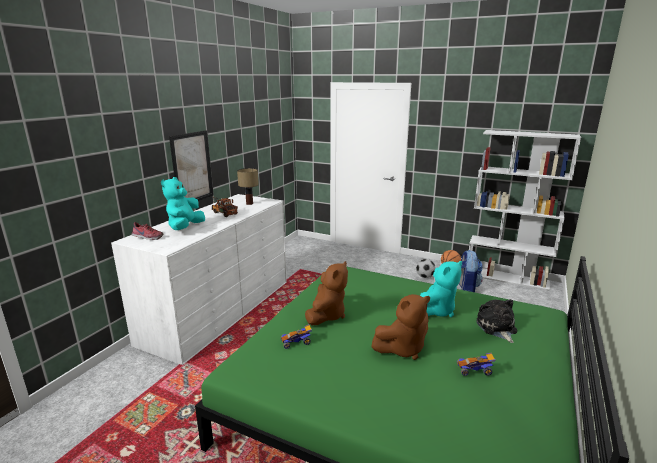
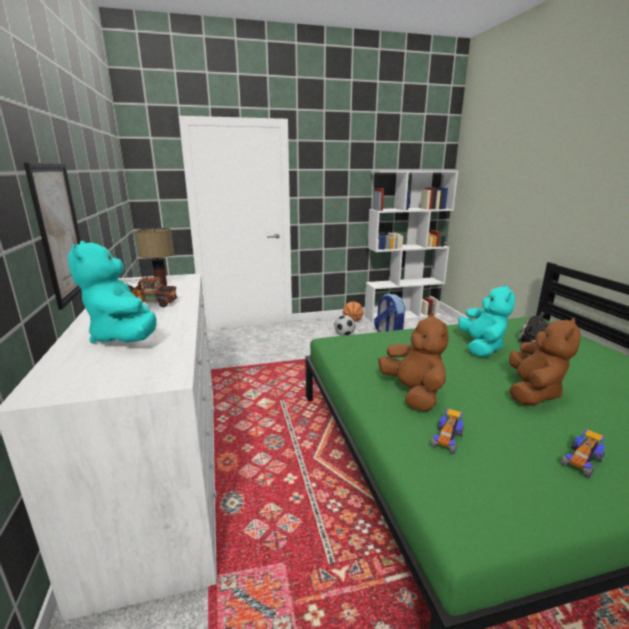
camera: 40 degrees left, 0 degrees up
shoe [132,222,163,240] -> none
toy car [457,353,495,376] -> toy car moved to [561,428,605,478]

